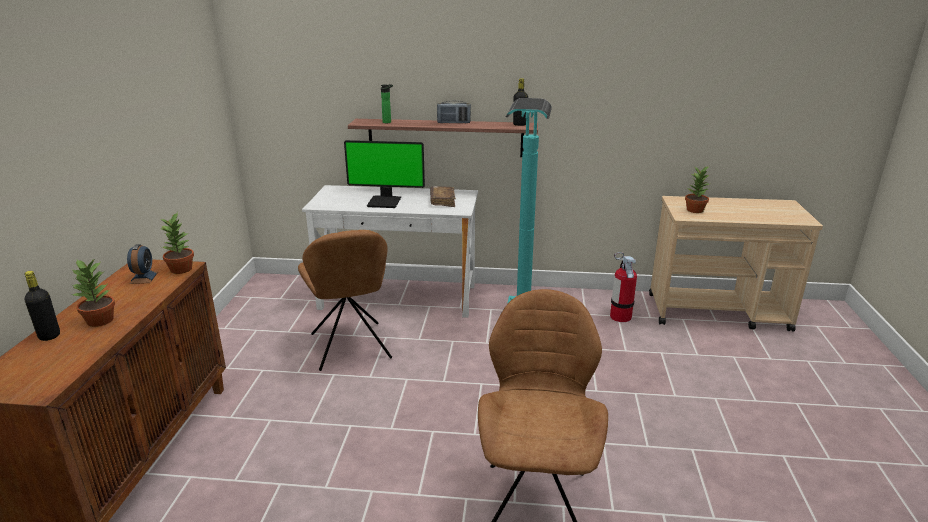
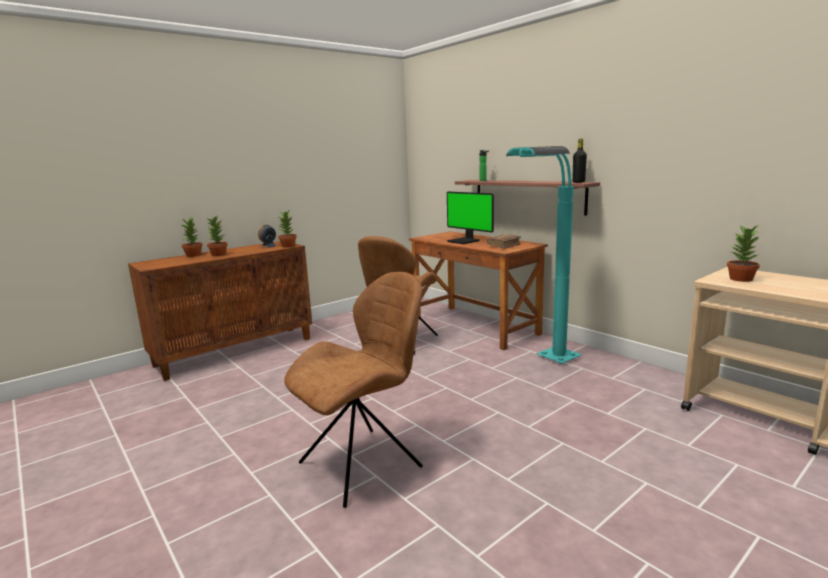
camera: 45 degrees right, 10 degrees down
black bottle [24,271,60,341] -> potted plant [180,216,203,257]
white desk [302,185,478,318] -> brown desk [409,231,548,350]
radio [437,101,471,124] -> none
fire extinguisher [610,252,637,322] -> none

